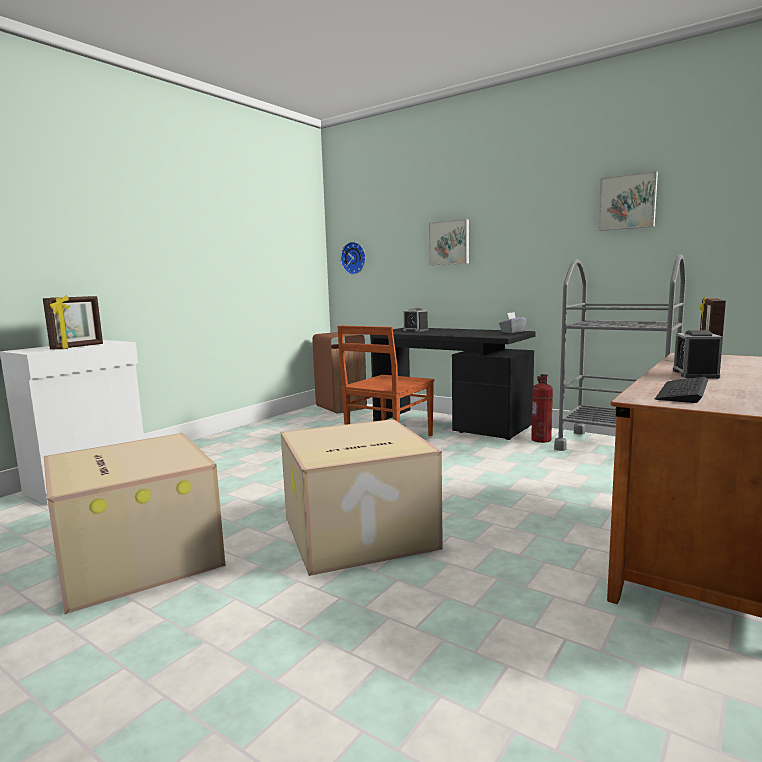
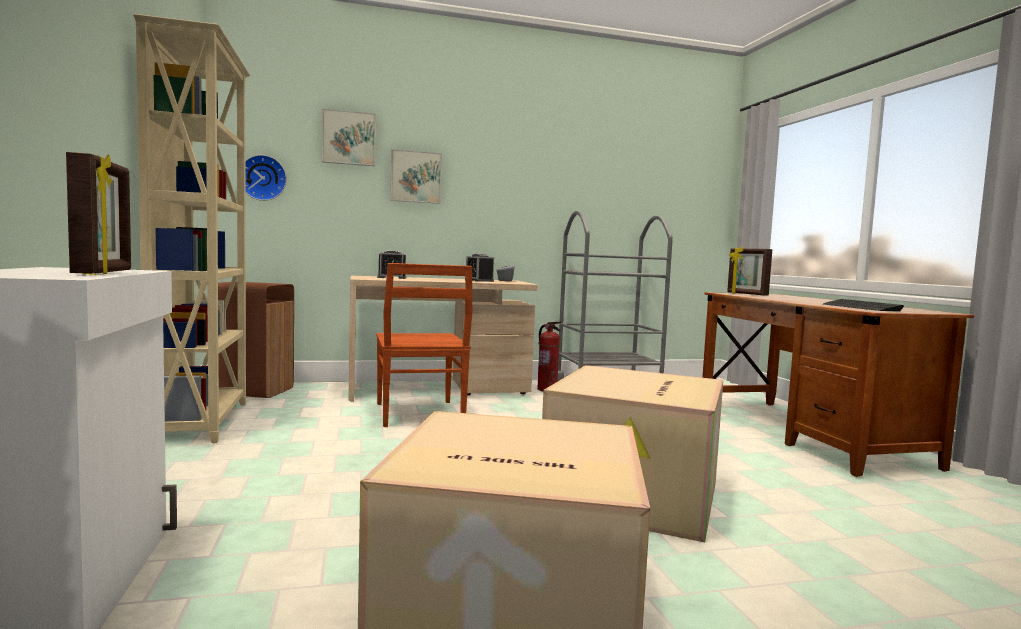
camera: 50 degrees left, 5 degrees down
black desk [370,328,536,440] -> beige desk [348,276,538,401]
picture [598,171,658,231] -> picture moved to [322,109,376,166]
alarm clock [673,330,723,379] -> alarm clock moved to [466,254,494,282]
none -> beige bookcase [133,14,250,443]

